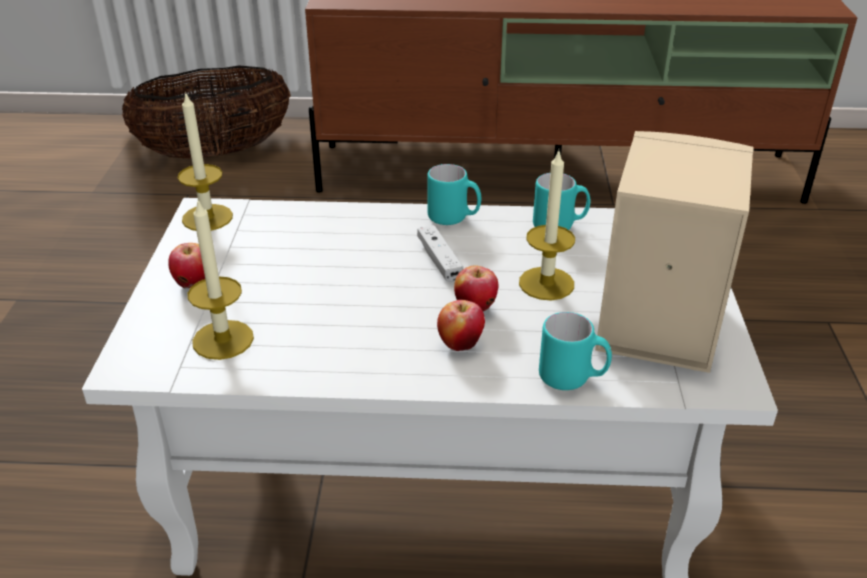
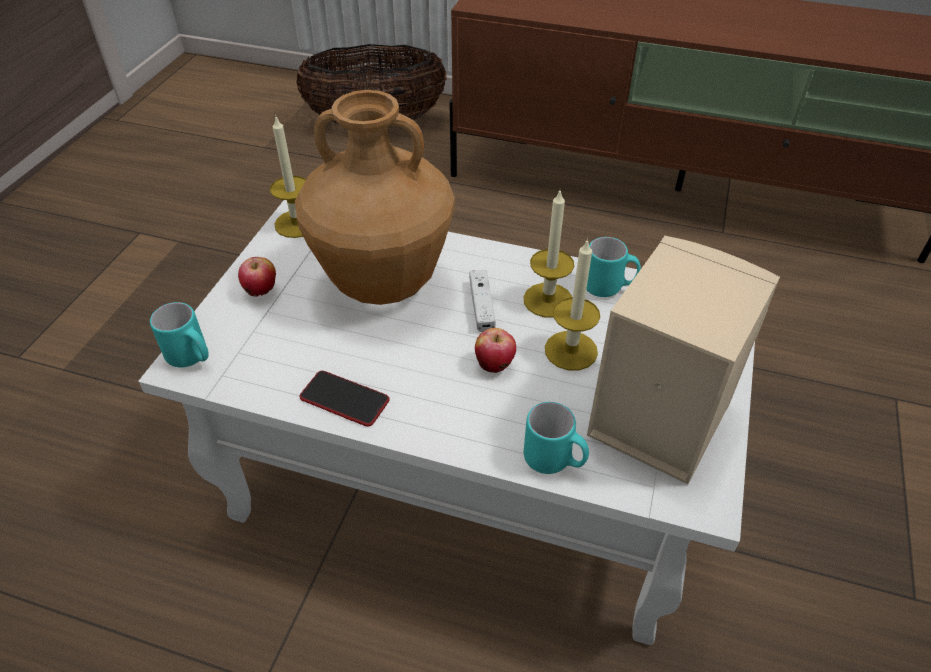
camera: 15 degrees right, 10 degrees up
candle [188,198,254,360] -> candle moved to [524,191,574,318]
turquoise mug [427,164,481,225] -> turquoise mug moved to [150,302,209,368]
apple [437,300,485,351] -> none
none -> brown vase [295,90,455,305]
none -> phone [300,371,390,427]

